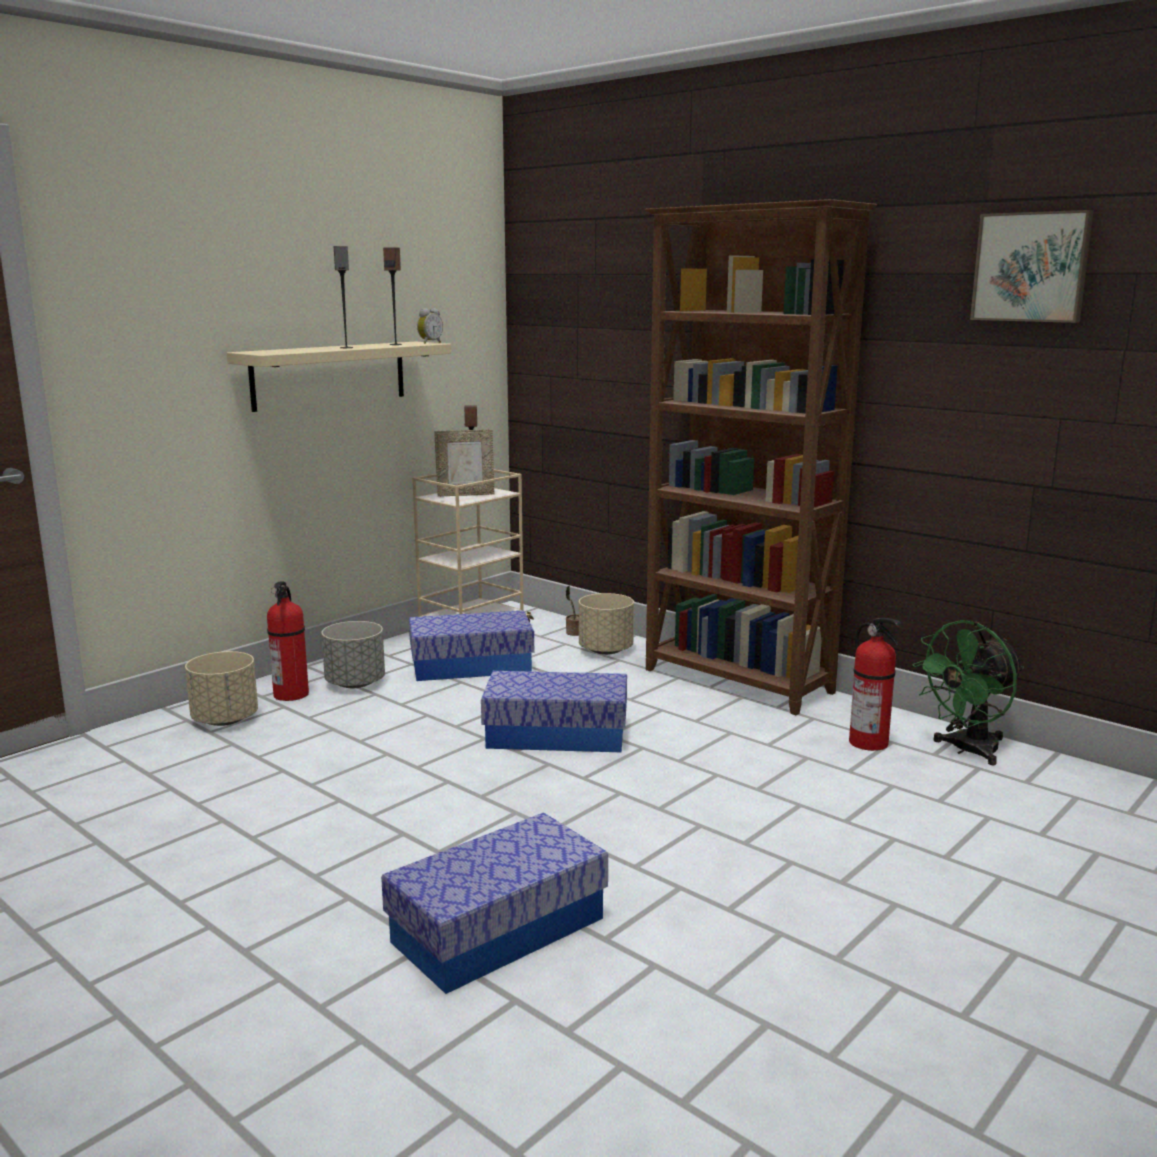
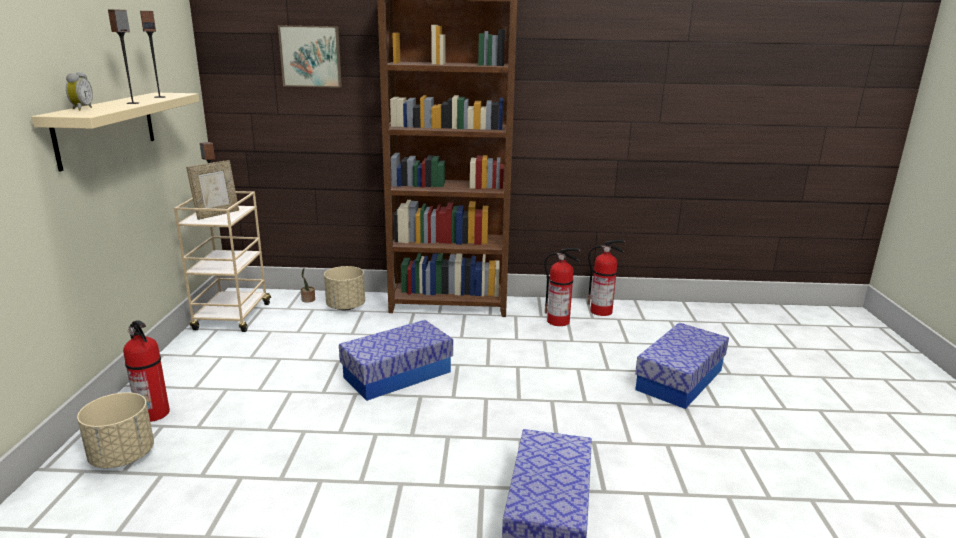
camera: 40 degrees left, 5 degrees up
grey planter [321,621,385,688] -> none
storage box [409,610,534,681] -> storage box moved to [635,323,729,409]
alarm clock [417,308,443,344] -> alarm clock moved to [66,72,93,110]
green fan [912,620,1024,765] -> fire extinguisher [587,240,626,316]
picture [970,210,1094,323] -> picture moved to [278,25,342,88]

